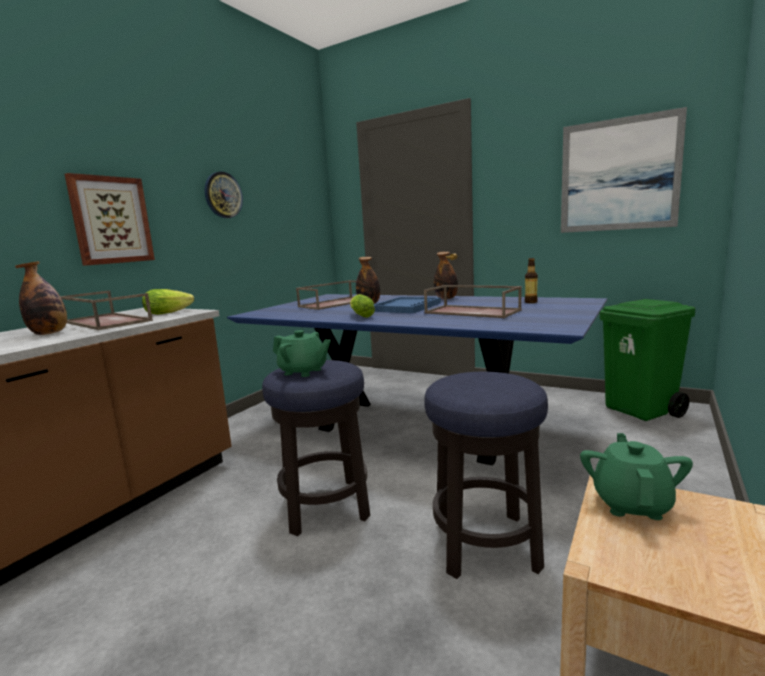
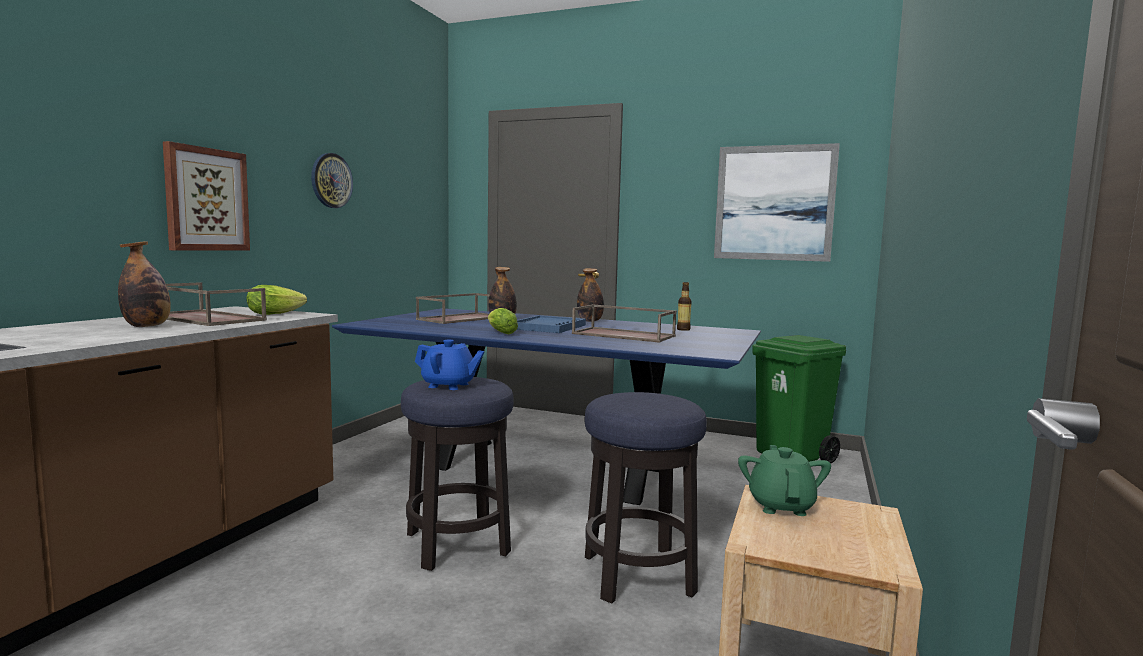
camera: 10 degrees left, 5 degrees down
green teapot [273,330,331,377] -> blue teapot [415,340,485,390]

